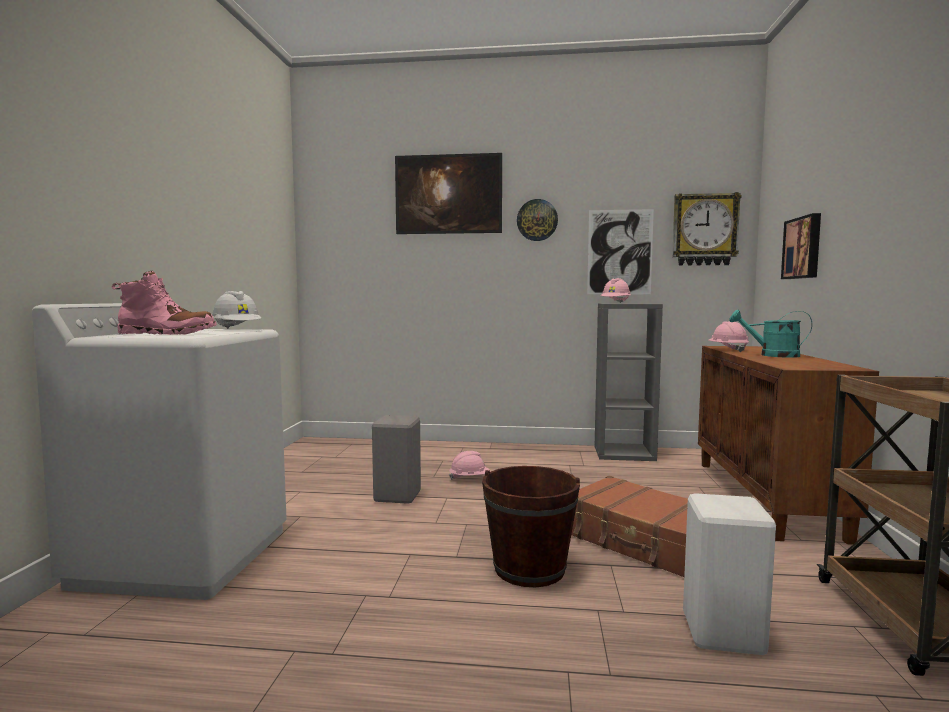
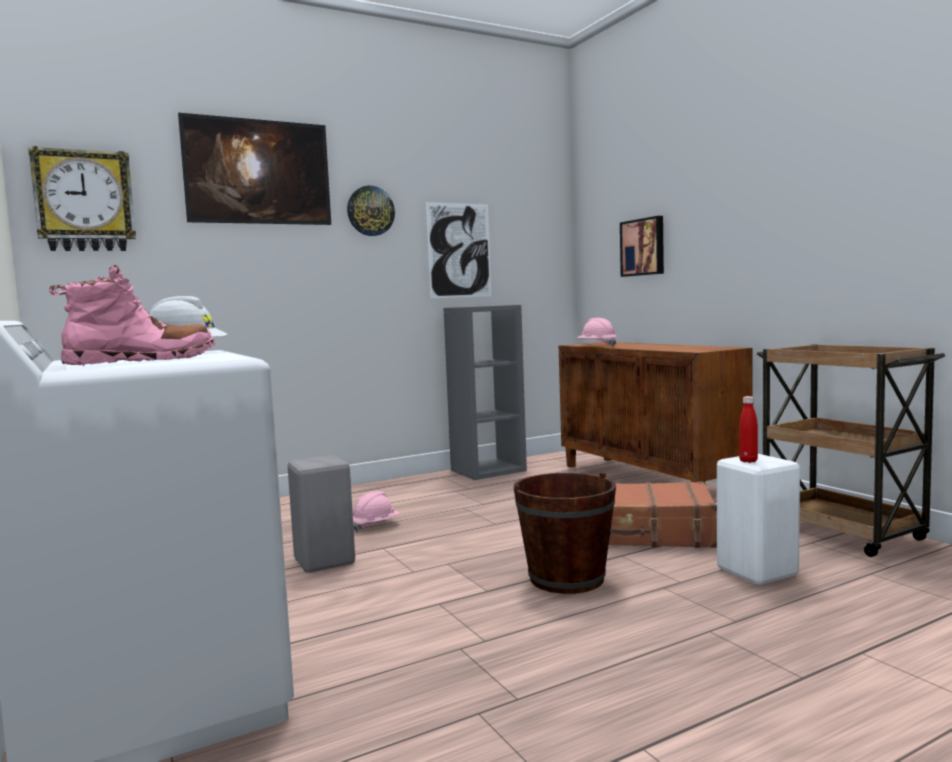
camera: 35 degrees left, 0 degrees up
pink hard hat [601,278,631,303] -> none
wall clock [672,192,742,266] -> wall clock moved to [29,146,136,251]
turquoise watering can [729,310,812,358] -> none
none -> red bottle [739,396,758,463]

